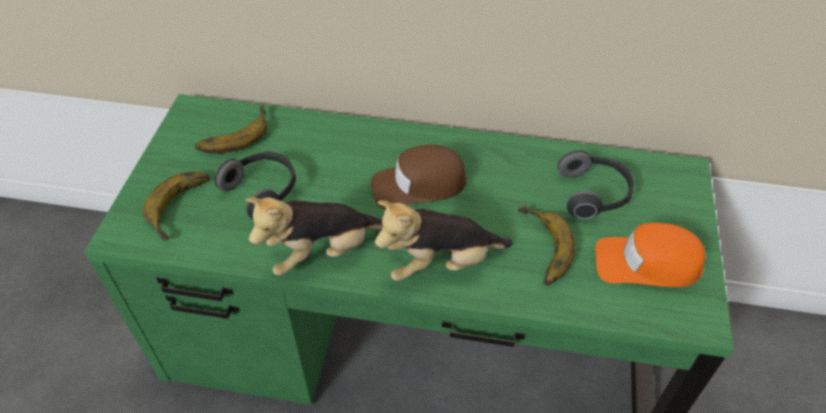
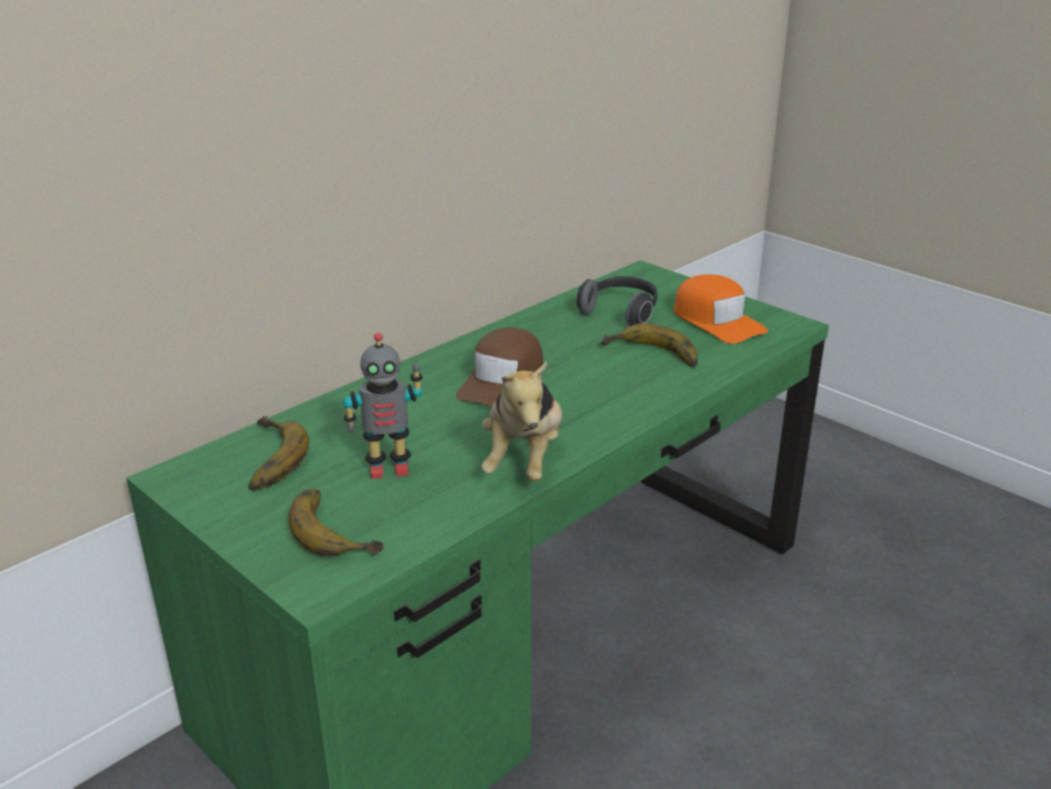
camera: 55 degrees left, 20 degrees down
headphones [215,151,296,219] -> toy robot [343,333,423,479]
plush toy [375,200,513,281] -> none
orange cap [595,223,706,287] -> orange cap turned 75 degrees counterclockwise [674,274,768,344]

